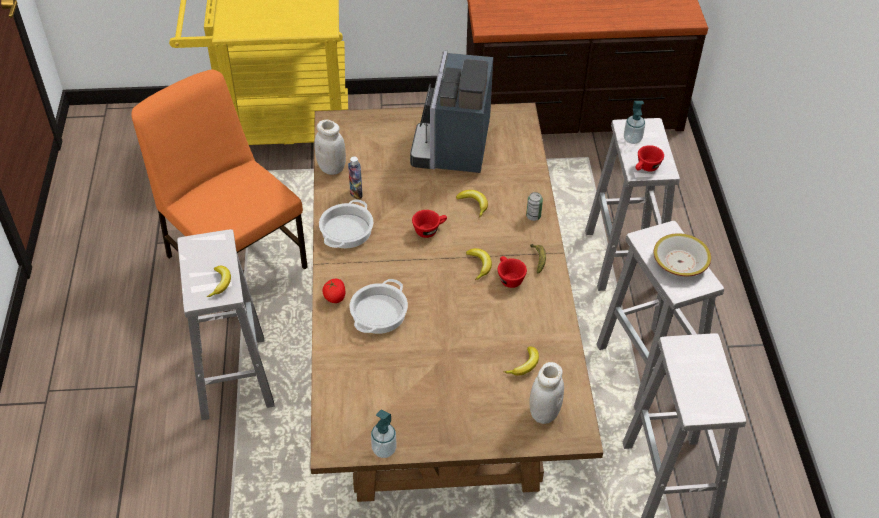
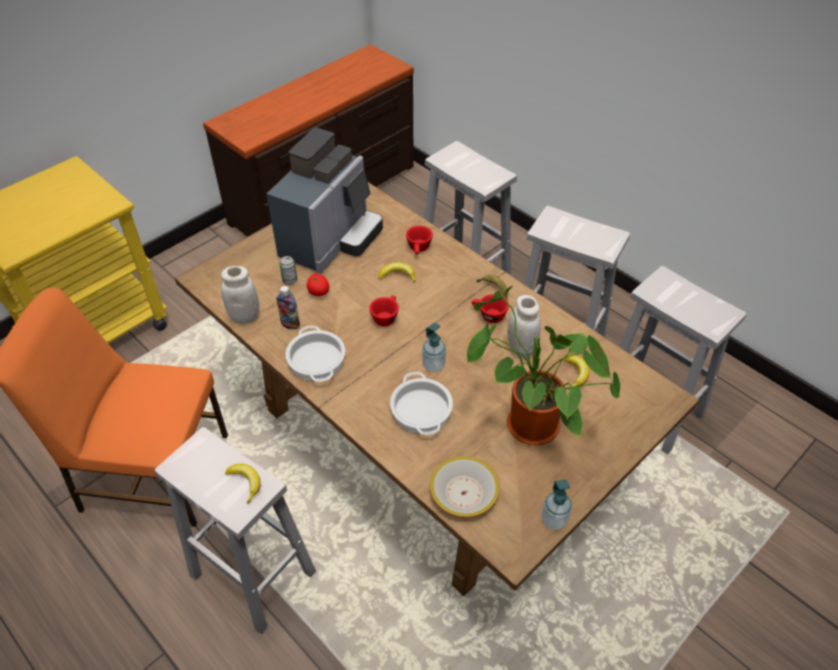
camera: 40 degrees left, 0 degrees up
tomato [322,279,345,303] -> tomato moved to [307,273,329,296]
coffee machine [410,50,493,173] -> coffee machine turned 120 degrees counterclockwise [267,127,383,274]
banana [466,248,492,280] -> none
can [526,192,543,221] -> can moved to [279,256,297,285]
white jar [529,362,564,424] -> white jar moved to [508,295,541,357]
soap dispenser [624,101,645,144] -> soap dispenser moved to [422,323,446,372]
red cup [636,145,664,172] -> red cup moved to [406,225,433,254]
bowl [654,233,711,276] -> bowl moved to [429,456,500,518]
none -> potted plant [467,286,620,445]

